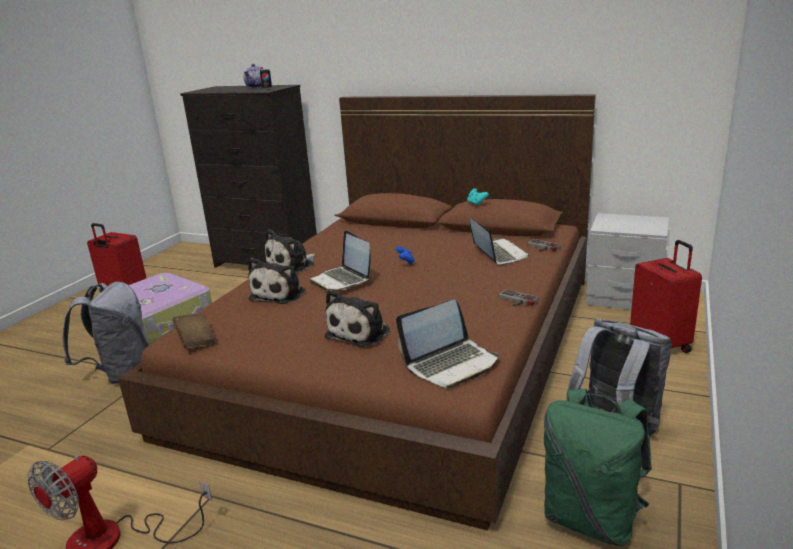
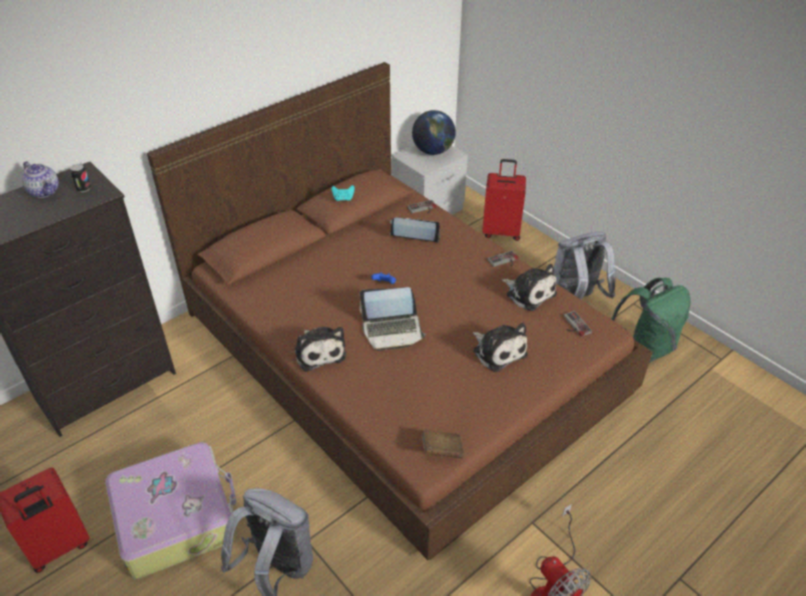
camera: 65 degrees left, 20 degrees up
plush toy [248,258,305,304] -> plush toy moved to [502,264,557,311]
laptop [396,300,499,389] -> game controller [564,311,592,337]
none -> globe [412,110,456,155]

